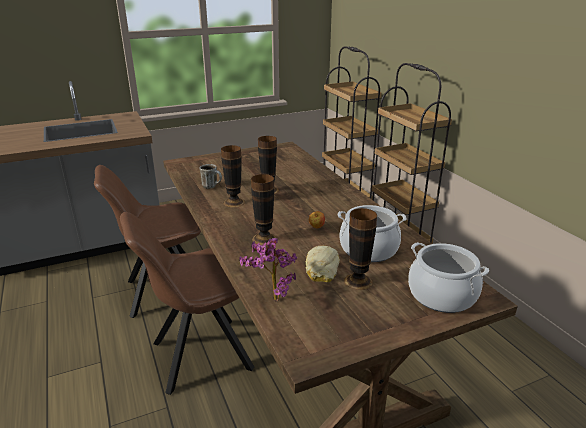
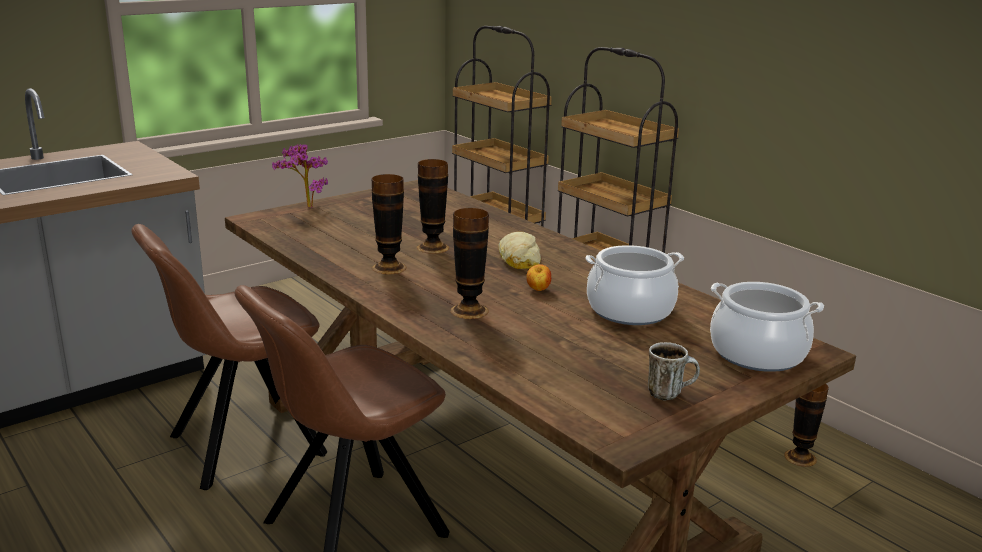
camera: 15 degrees left, 5 degrees down
mug [199,164,222,189] -> mug moved to [648,342,700,400]
potted plant [239,238,297,301] -> potted plant moved to [272,144,328,208]
bread [306,246,340,283] -> bread moved to [498,232,541,269]
vase [344,208,377,290] -> vase moved to [784,384,829,467]

